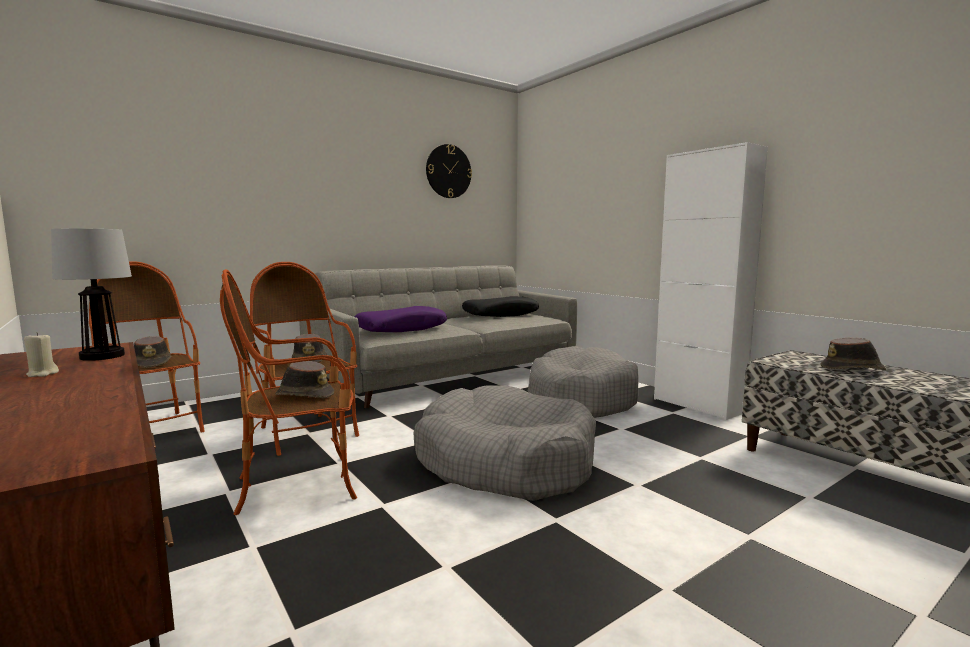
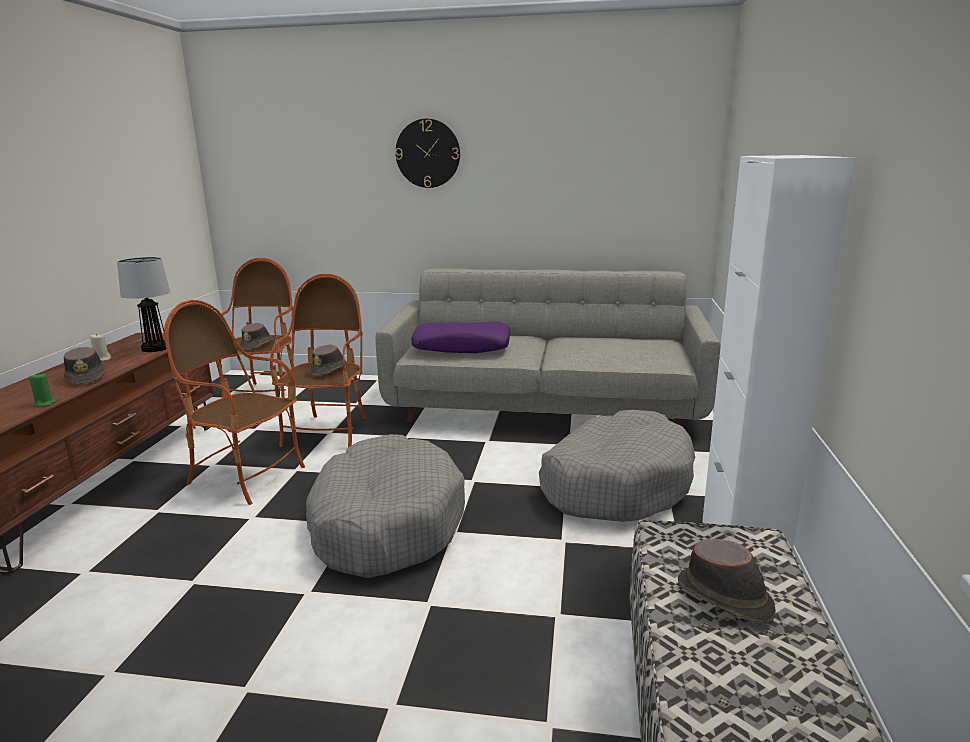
camera: 45 degrees right, 10 degrees up
brown hat [275,361,334,398] -> brown hat moved to [64,347,106,385]
wall clock [426,144,472,198] -> wall clock moved to [395,119,460,188]
black pillow [462,296,539,317] -> none
none -> green candle [29,373,56,407]

